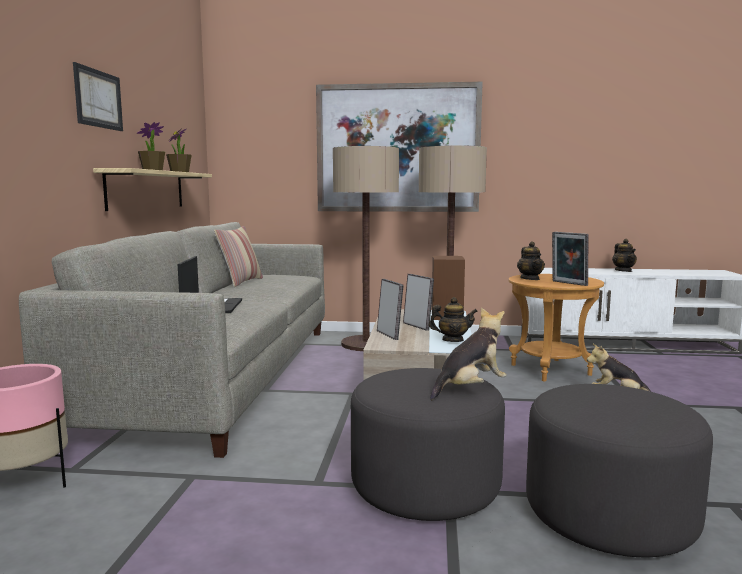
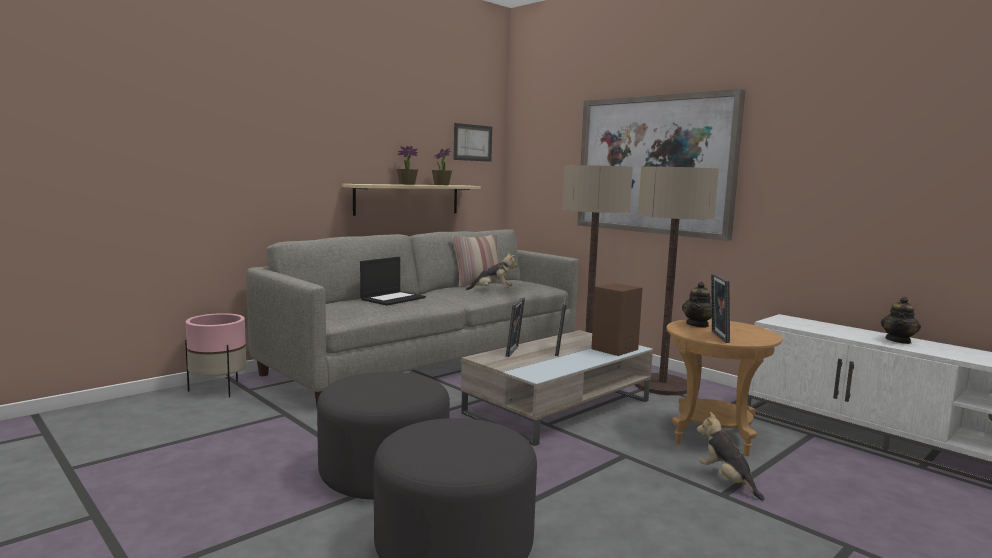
camera: 40 degrees right, 0 degrees up
picture [73,62,123,131] -> picture moved to [454,123,492,162]
teapot [429,297,478,342] -> none
plush toy [430,308,507,400] -> plush toy moved to [466,252,518,290]

